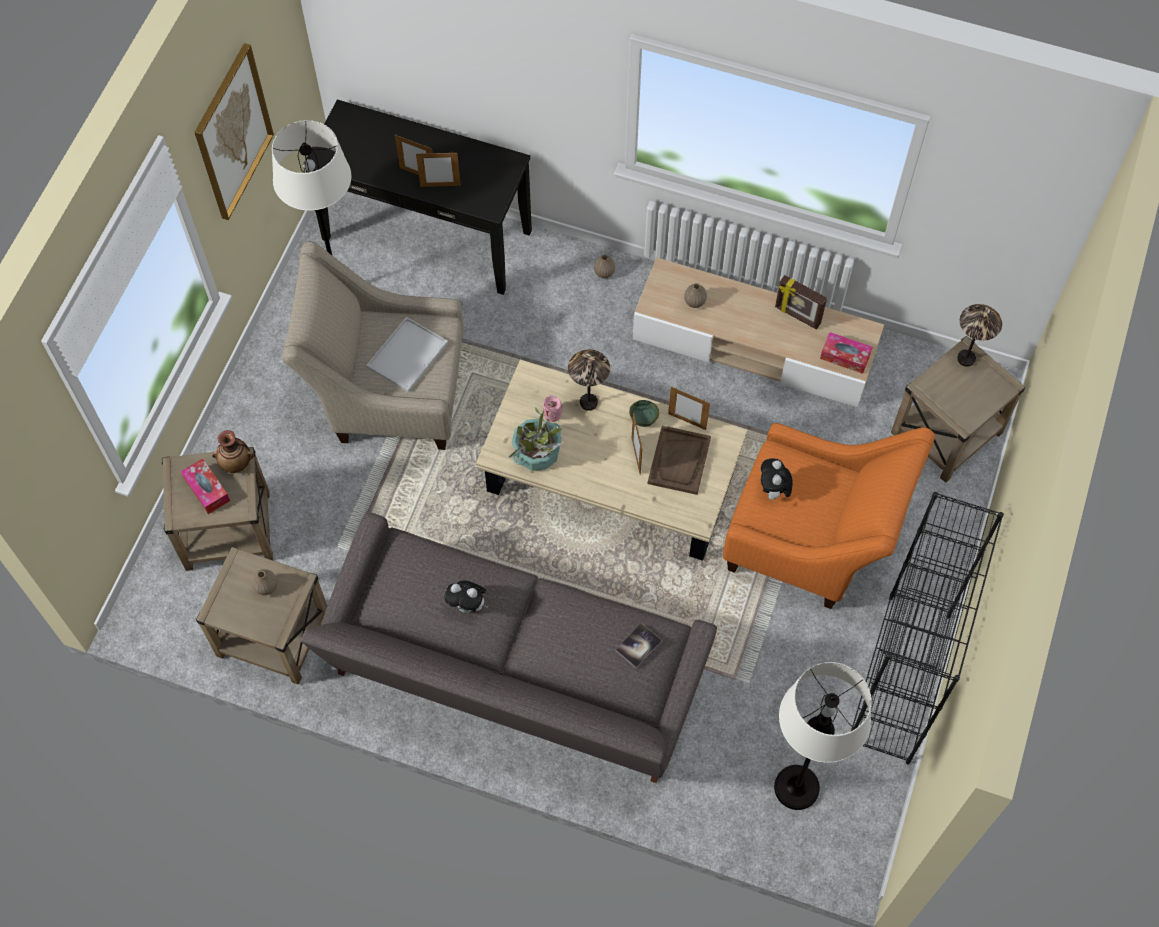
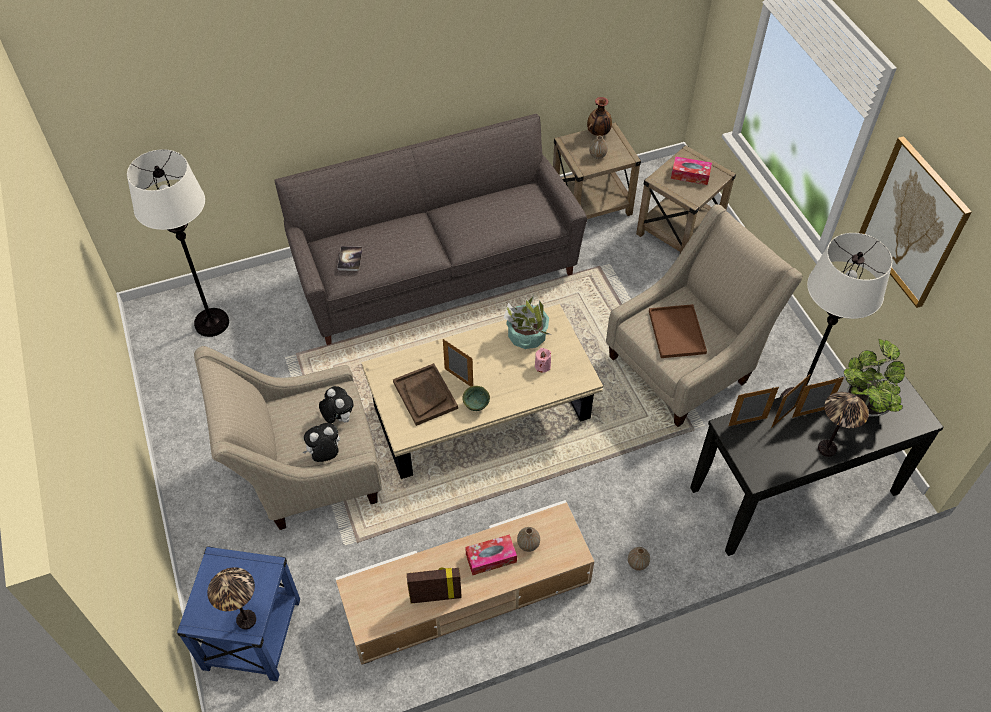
camera: 140 degrees right, 10 degrees down
vase [212,430,254,473] -> vase moved to [587,97,612,136]
white tray [366,317,448,393] -> brown tray [649,304,707,358]
plush toy [444,581,489,613] -> plush toy moved to [303,423,340,462]
table lamp [568,350,610,411] -> table lamp moved to [818,392,869,457]
picture frame [668,387,710,430] -> picture frame moved to [728,387,779,426]
orange armchair [723,423,935,609] -> beige armchair [194,346,382,530]
tissue box [820,332,872,374] -> tissue box moved to [465,534,517,575]
black bookcase [851,492,1004,764] -> none
beige side table [891,336,1025,483] -> blue side table [177,546,300,681]
none -> potted plant [844,339,905,417]

